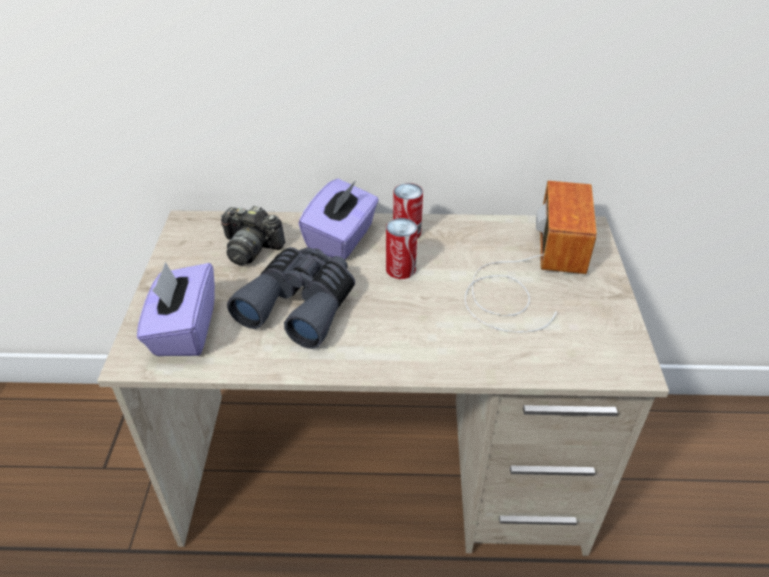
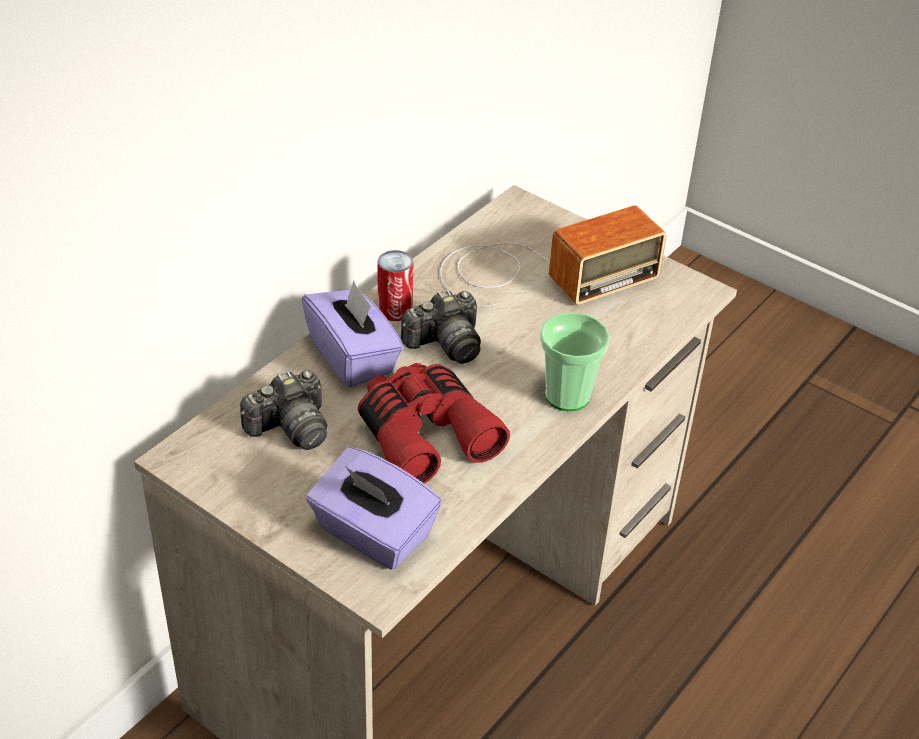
camera: 55 degrees left, 0 degrees up
grey binoculars [227,247,355,349] -> red binoculars [358,363,510,484]
can [386,218,417,279] -> camera [401,290,481,364]
radio [465,181,597,332] -> radio turned 105 degrees clockwise [440,205,667,307]
none -> cup [540,312,610,411]

